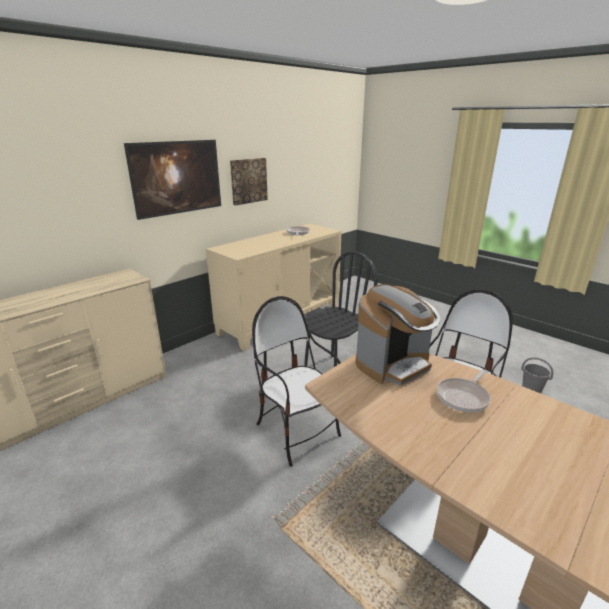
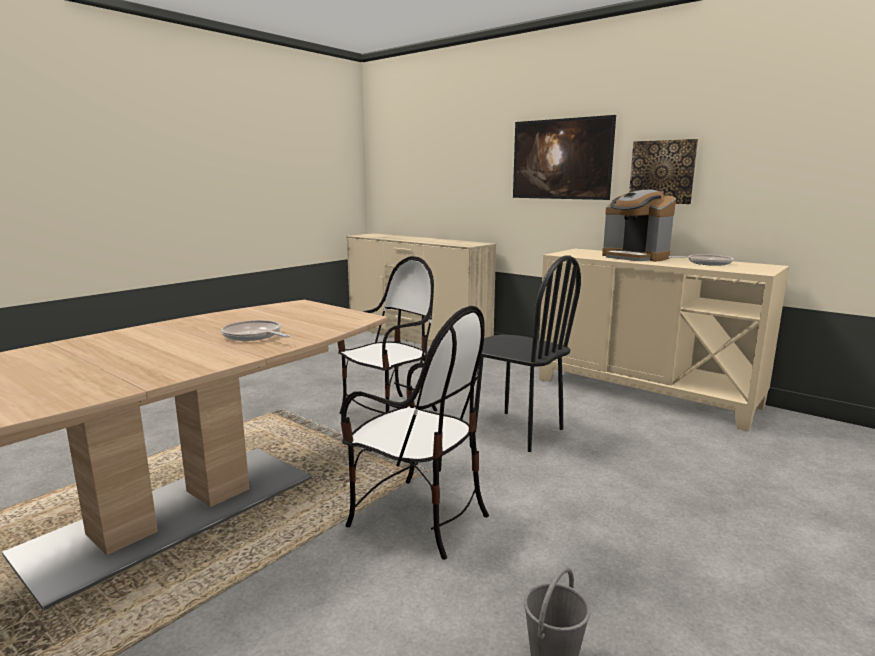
camera: 85 degrees right, 10 degrees down
coffee machine [355,284,441,386] -> coffee machine moved to [602,190,676,262]

